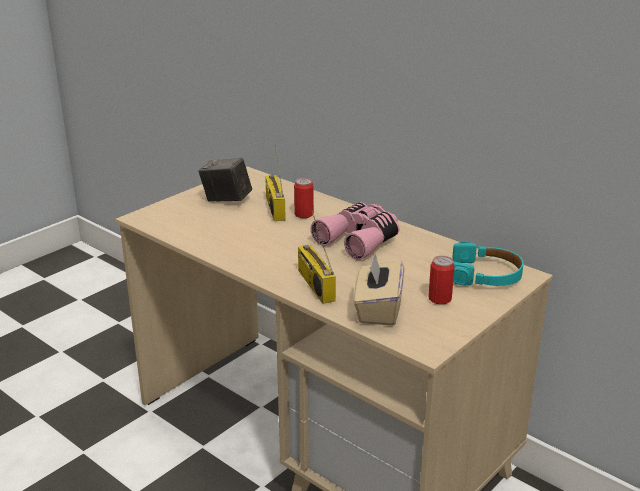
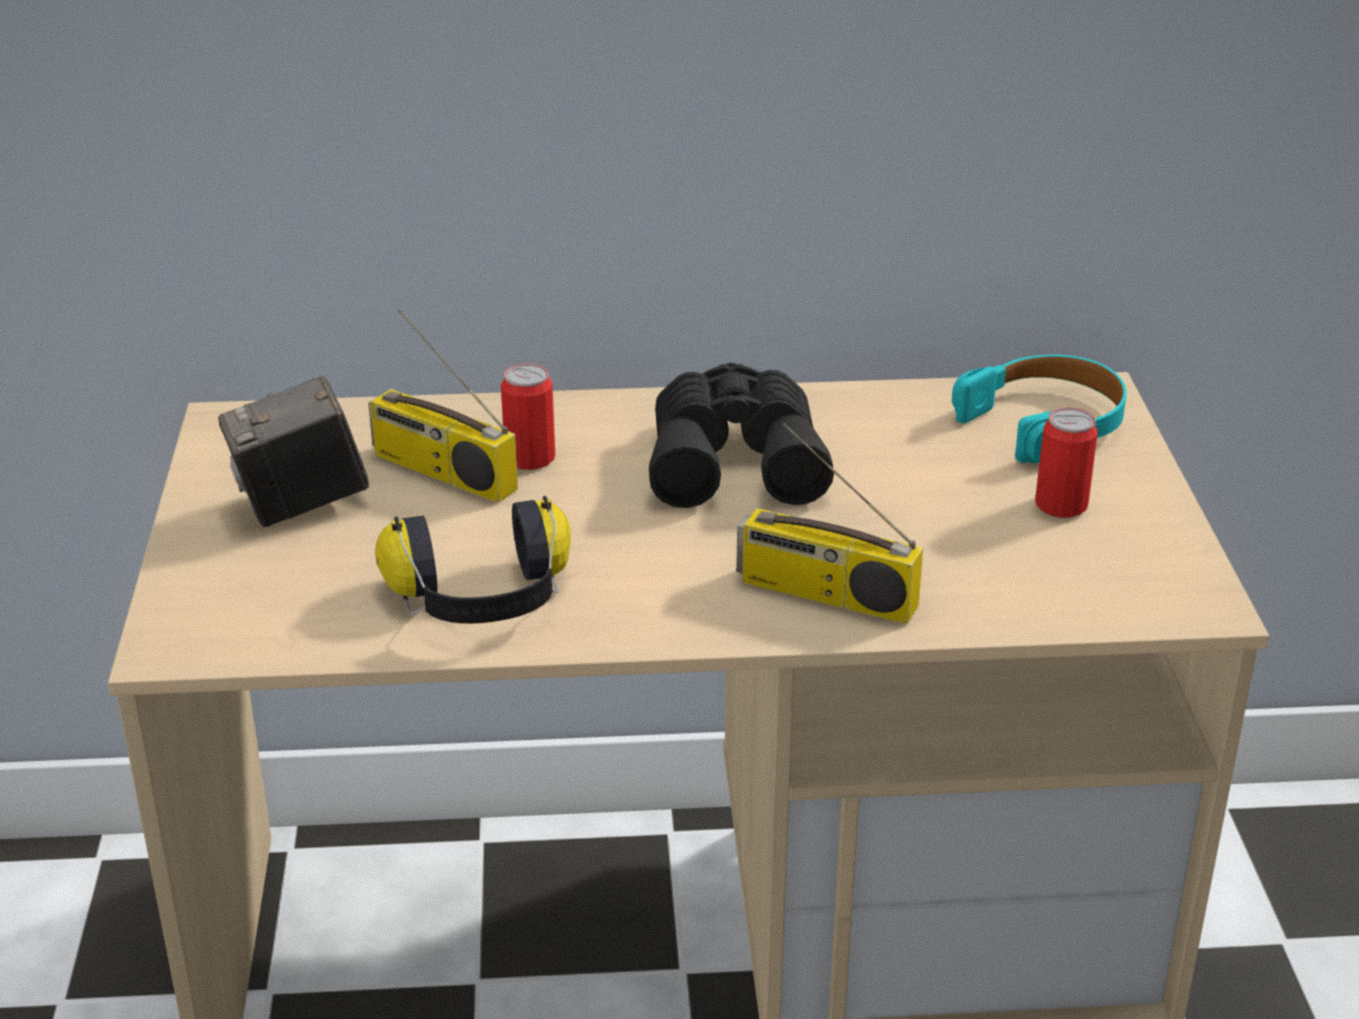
camera: 45 degrees left, 5 degrees up
pink binoculars [311,202,399,260] -> black binoculars [649,363,834,508]
beige tissue box [353,254,405,326] -> none
none -> headphones [375,496,571,624]

